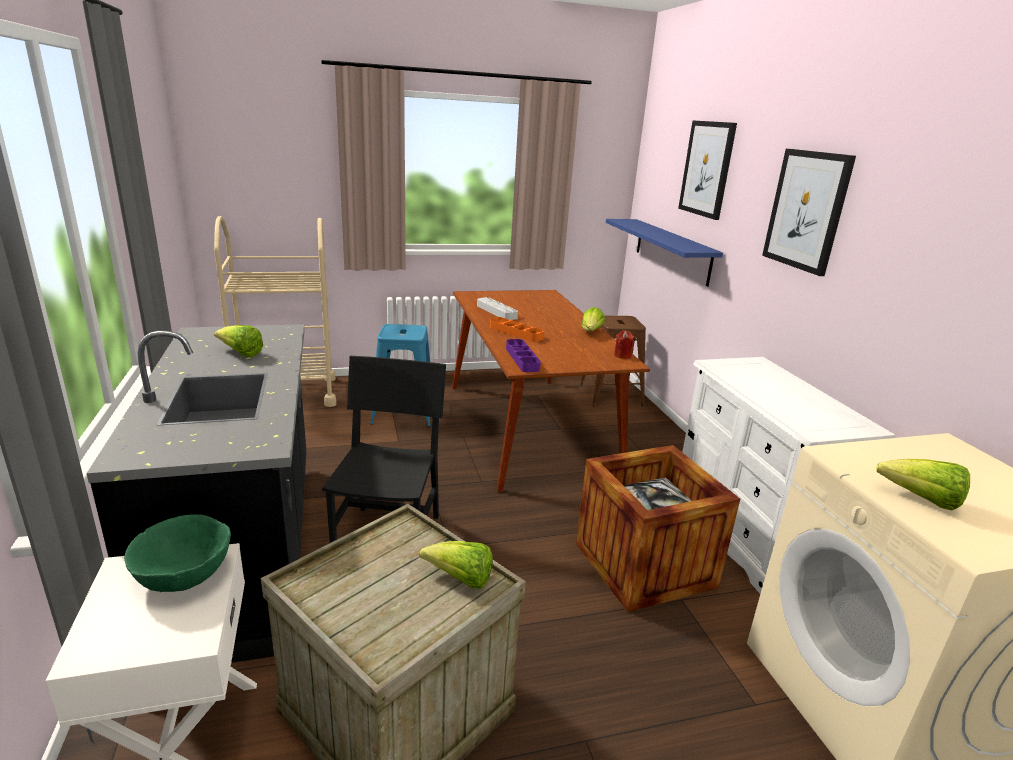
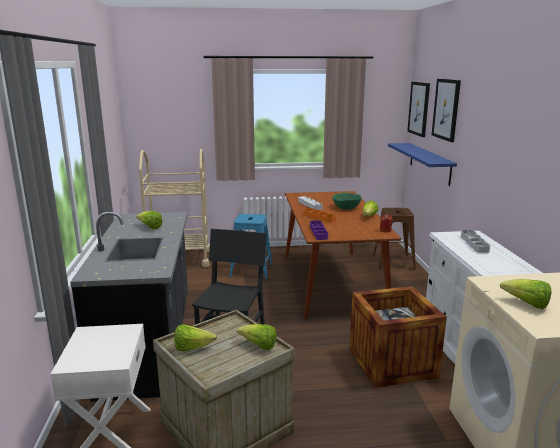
camera: 10 degrees right, 5 degrees down
green bowl [124,514,231,592] -> green bowl moved to [332,193,362,210]
picture [762,149,856,276] -> picture moved to [407,82,430,137]
none -> lettuce [174,324,217,351]
none -> grey tray [461,230,490,253]

